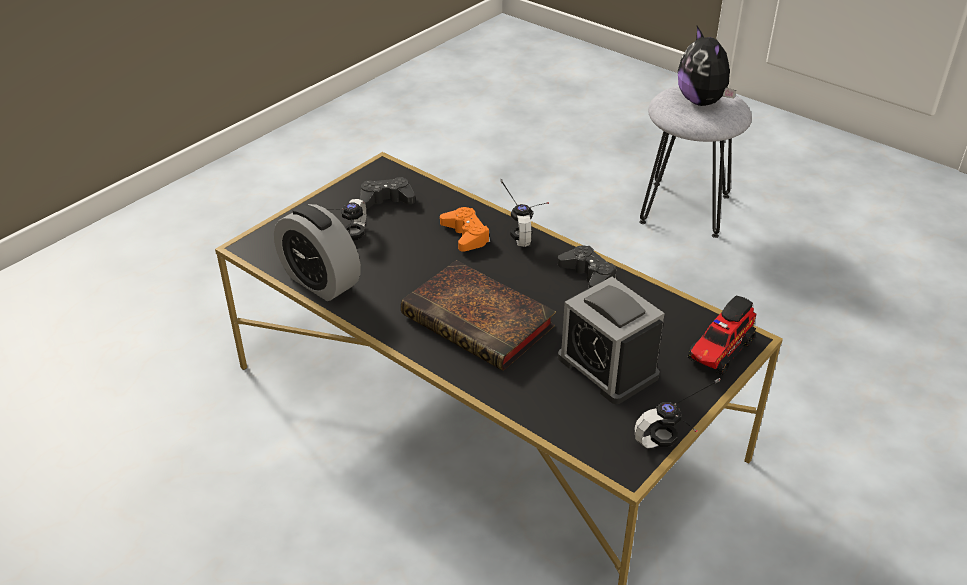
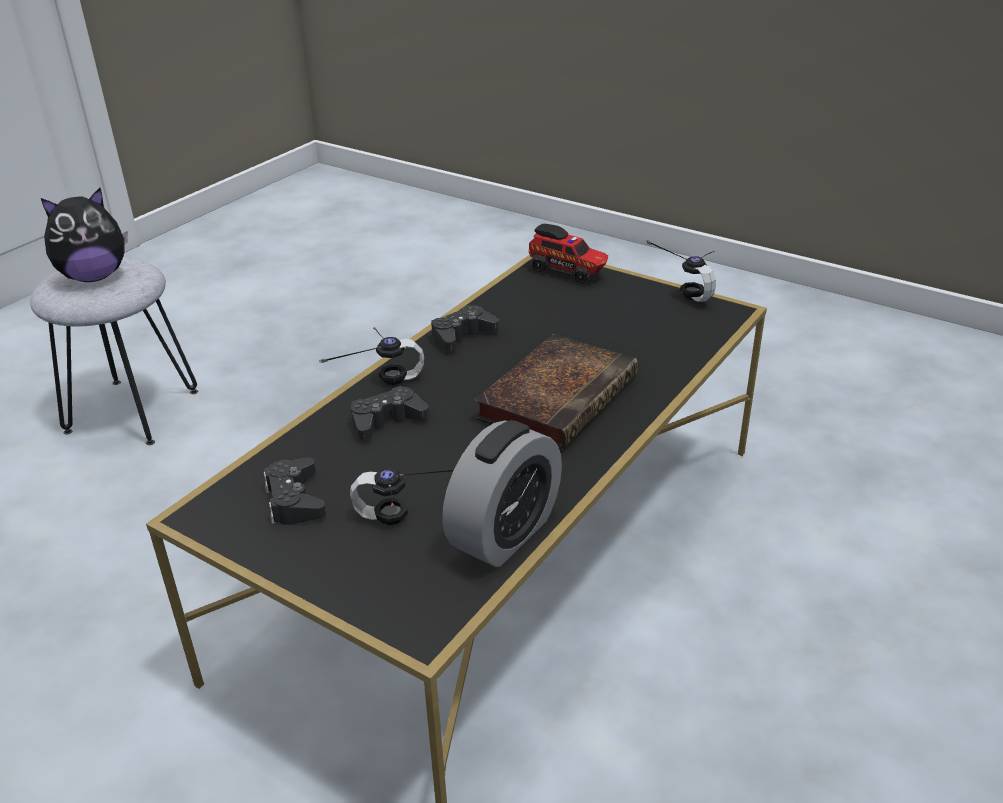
camera: 95 degrees left, 5 degrees down
orange game controller [440,207,490,252] -> black game controller [351,386,429,440]
alarm clock [558,277,665,404] -> none

